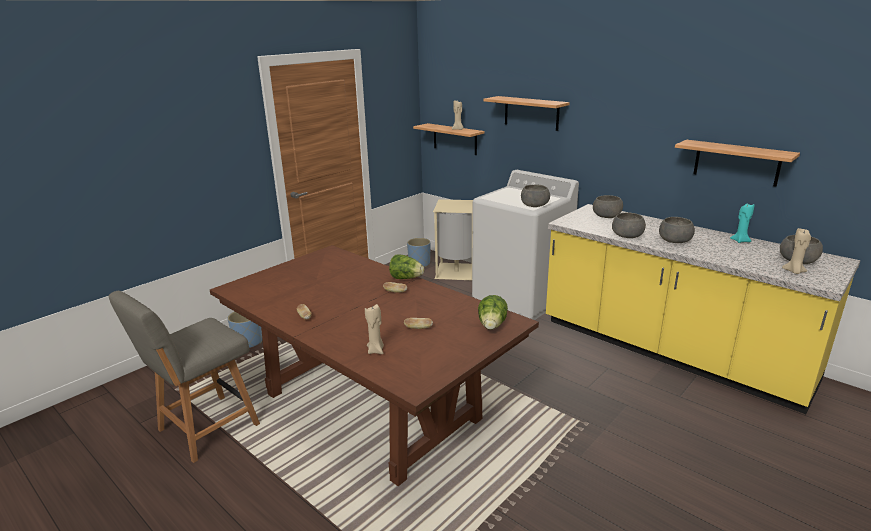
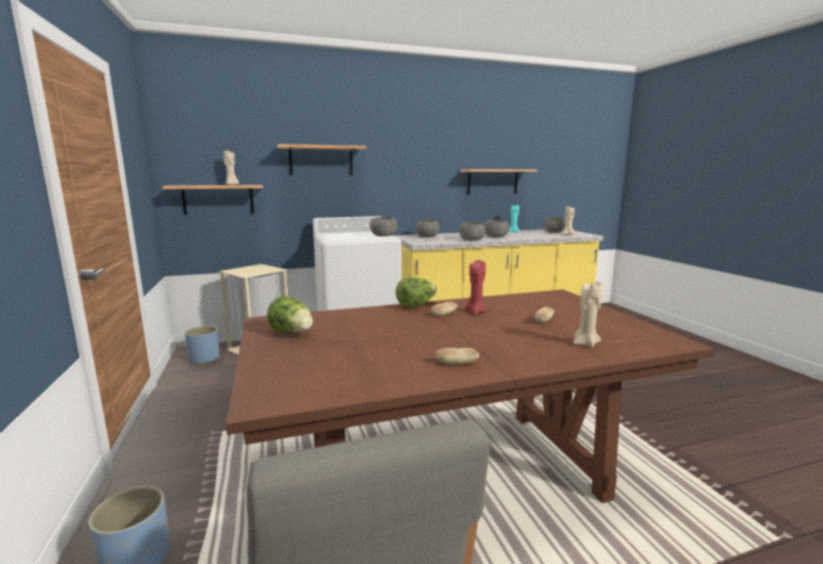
camera: 60 degrees left, 10 degrees down
lettuce [478,295,508,330] -> lettuce moved to [267,296,313,333]
none -> red candle [465,260,486,314]

